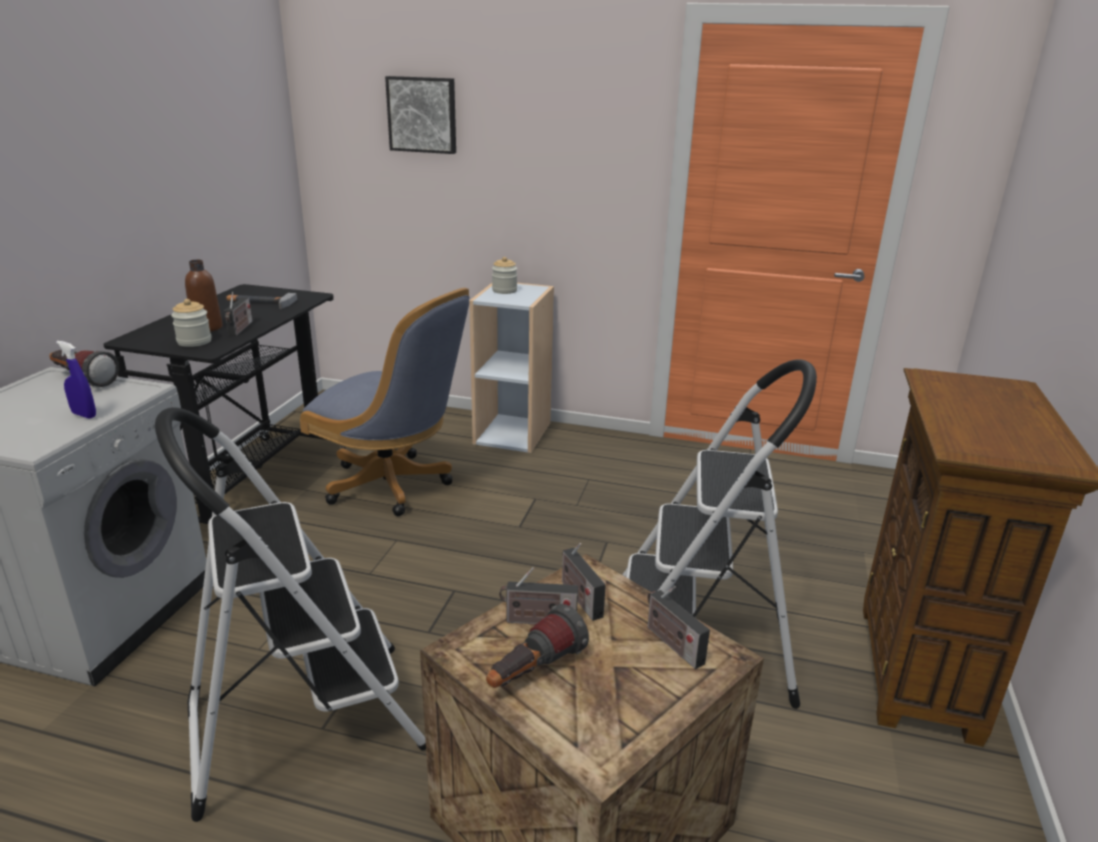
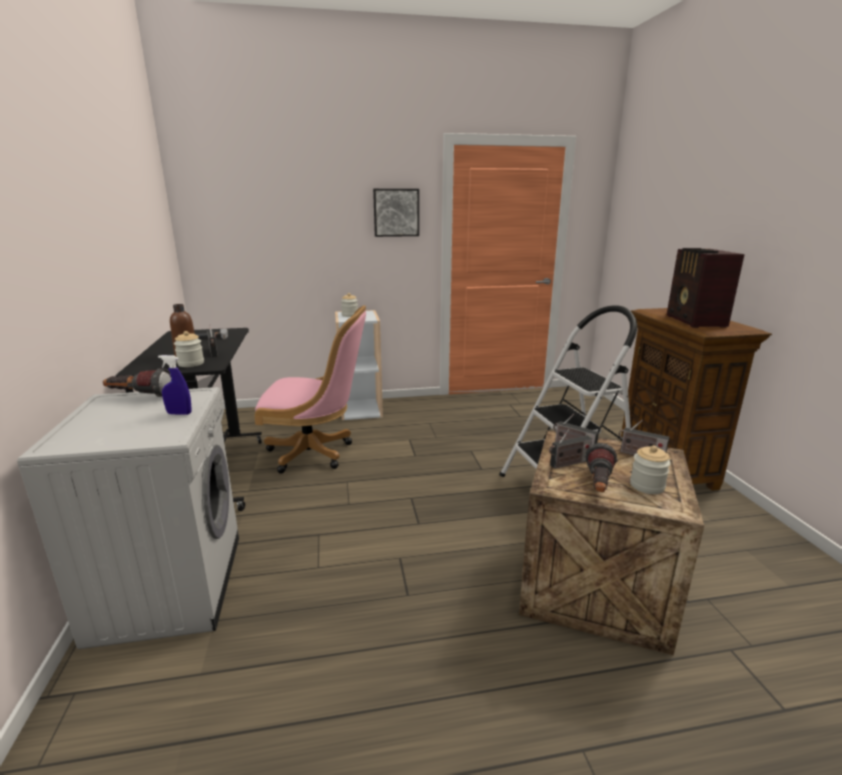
camera: 25 degrees left, 5 degrees down
step ladder [155,407,426,822] -> none
blue office chair [300,288,469,516] -> pink office chair [255,305,366,474]
picture [385,76,456,154] -> picture moved to [373,189,419,237]
none -> jar [630,446,671,494]
none -> radio [667,248,745,328]

